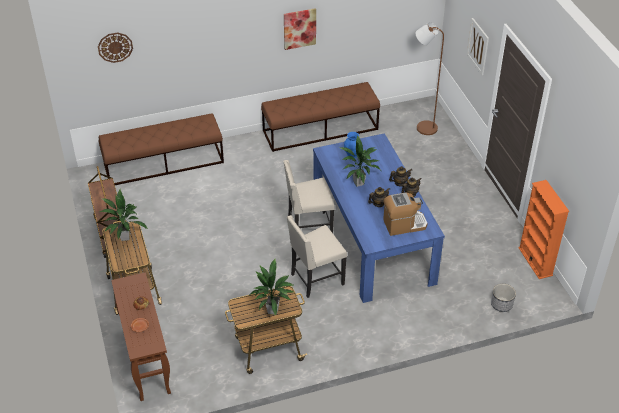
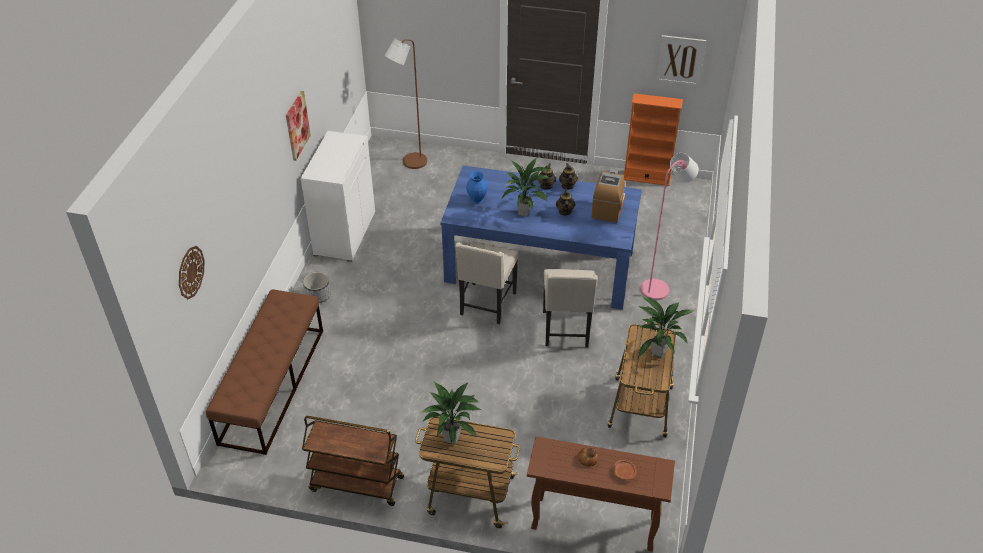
camera: 60 degrees left, 0 degrees up
brown bench [261,82,380,152] -> white cabinet [301,131,375,262]
picture [467,18,489,75] -> picture moved to [656,35,706,87]
planter [491,284,516,312] -> planter moved to [303,272,330,303]
none -> pink floor lamp [641,153,699,300]

